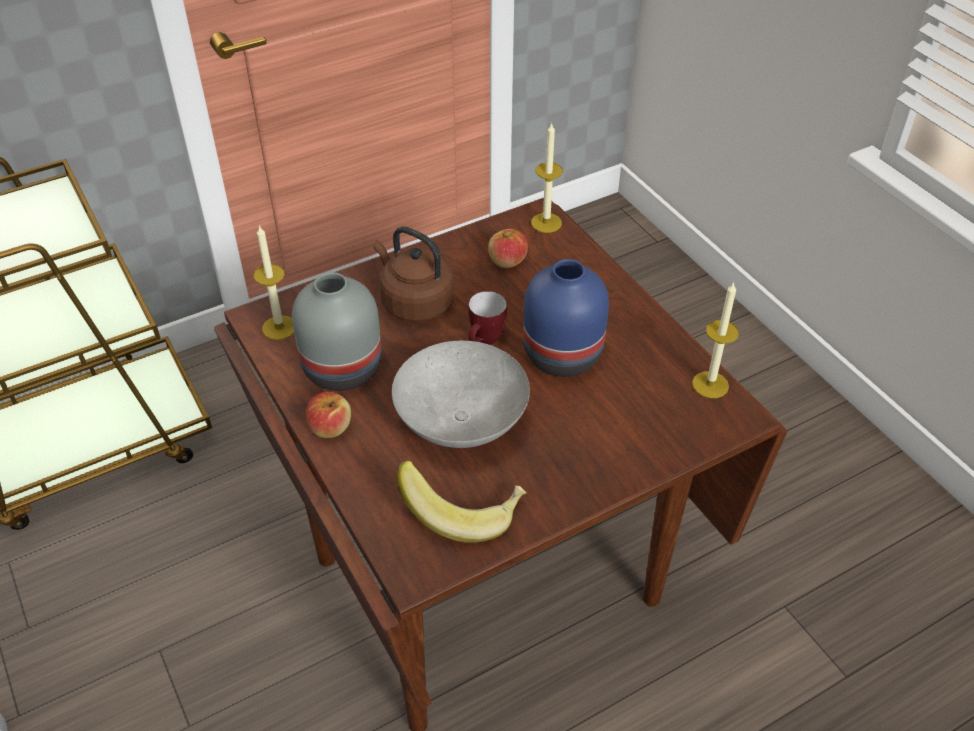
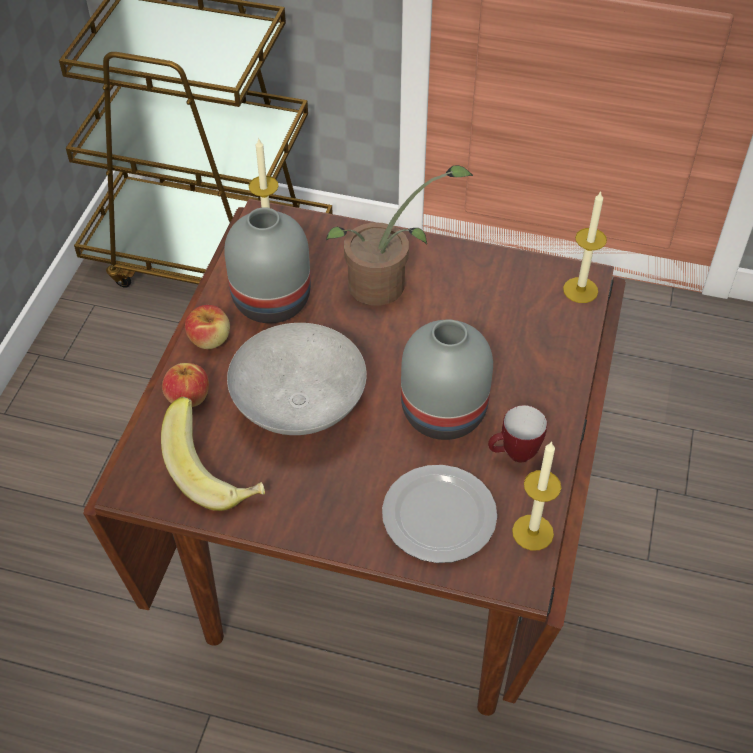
camera: 45 degrees right, 5 degrees up
brown kettle [373,226,454,322] -> potted plant [326,165,473,306]
mug [468,291,507,345] -> mug moved to [488,405,547,462]
apple [488,229,528,268] -> apple moved to [162,363,209,407]
blue vase [523,259,609,377] -> grey vase [401,320,493,440]
none -> plate [382,465,497,563]

